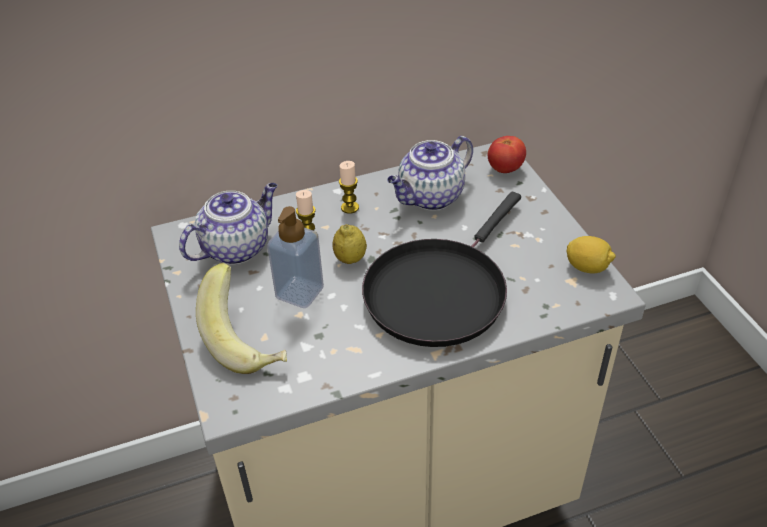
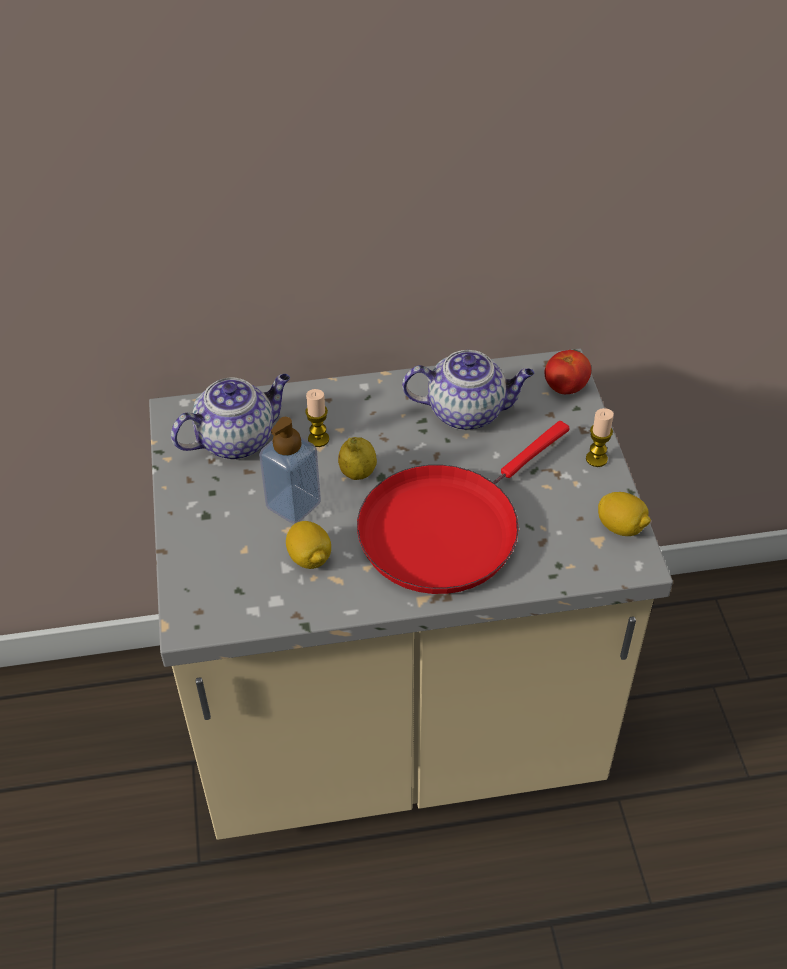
camera: 10 degrees right, 5 degrees up
banana [196,263,287,374] -> none
candle [339,161,359,214] -> candle moved to [586,408,614,467]
black frying pan [362,192,521,347] -> red frying pan [357,421,570,594]
teapot [387,136,473,211] -> teapot turned 150 degrees counterclockwise [402,350,534,430]
none -> lemon [286,521,331,569]

